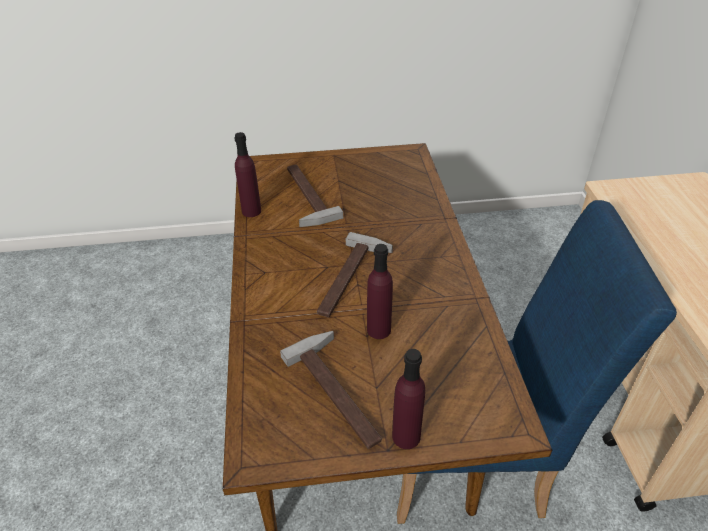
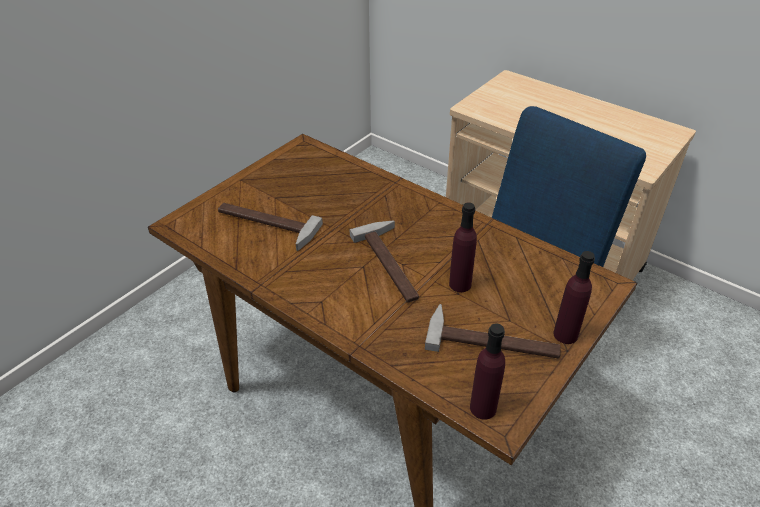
camera: 45 degrees left, 0 degrees up
purple bottle [234,132,261,217] -> purple bottle moved to [470,323,505,420]

